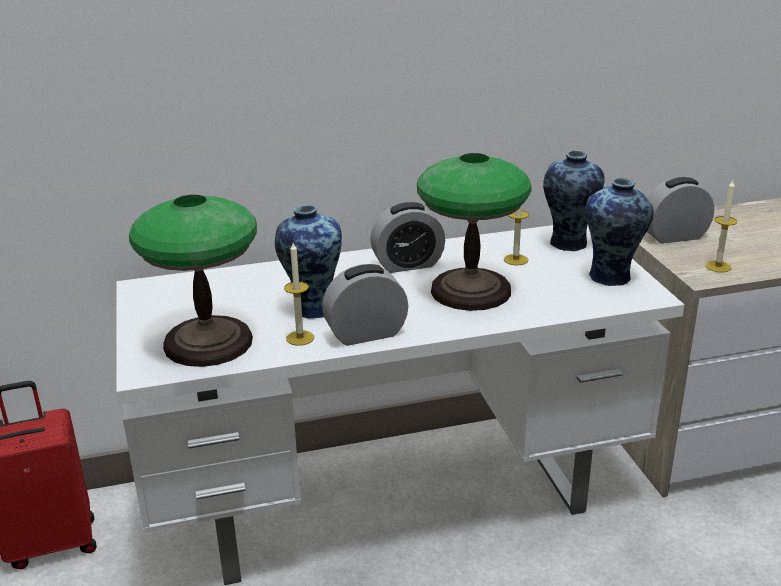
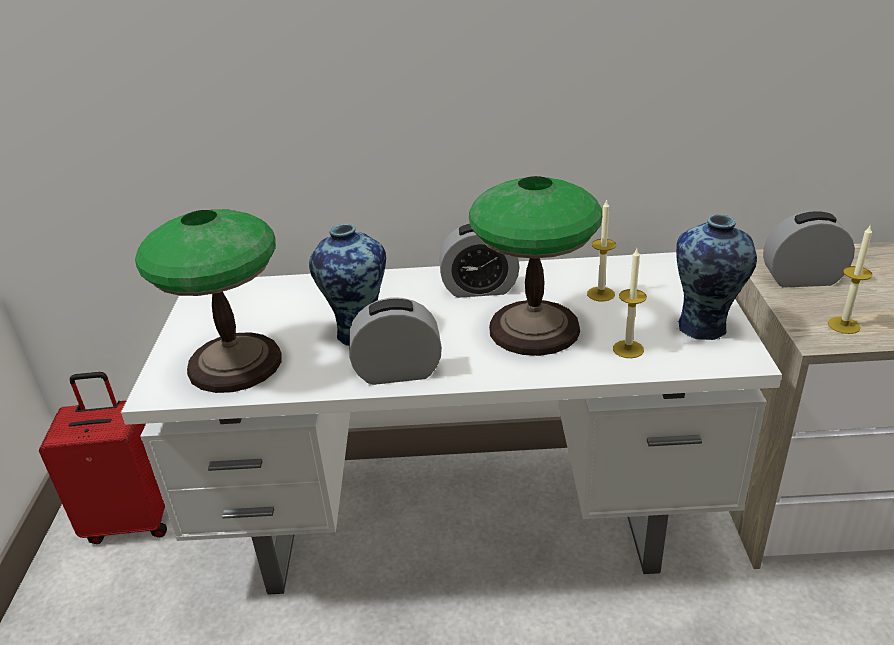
camera: 15 degrees right, 5 degrees up
candle [284,243,314,346] -> candle moved to [613,249,647,358]
vase [543,150,605,251] -> none

